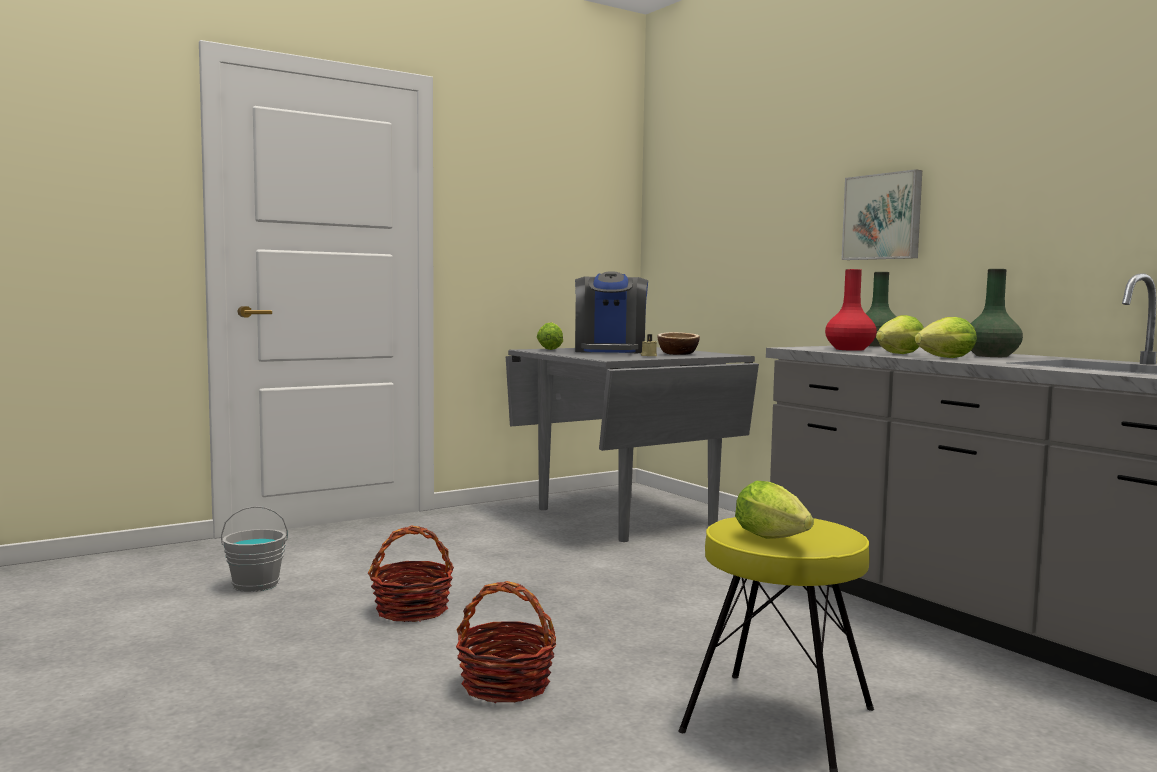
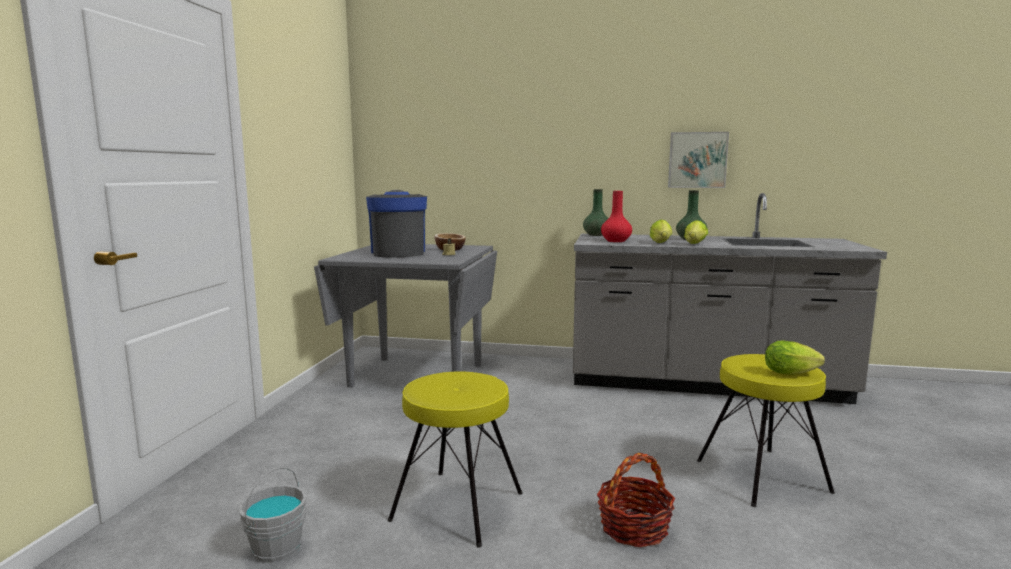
camera: 45 degrees left, 5 degrees up
basket [368,525,454,622] -> yellow stool [388,371,522,548]
lettuce [537,322,563,350] -> none
coffee machine [575,272,648,353] -> coffee machine turned 150 degrees counterclockwise [366,190,427,257]
picture [841,169,922,260] -> picture moved to [668,132,729,188]

